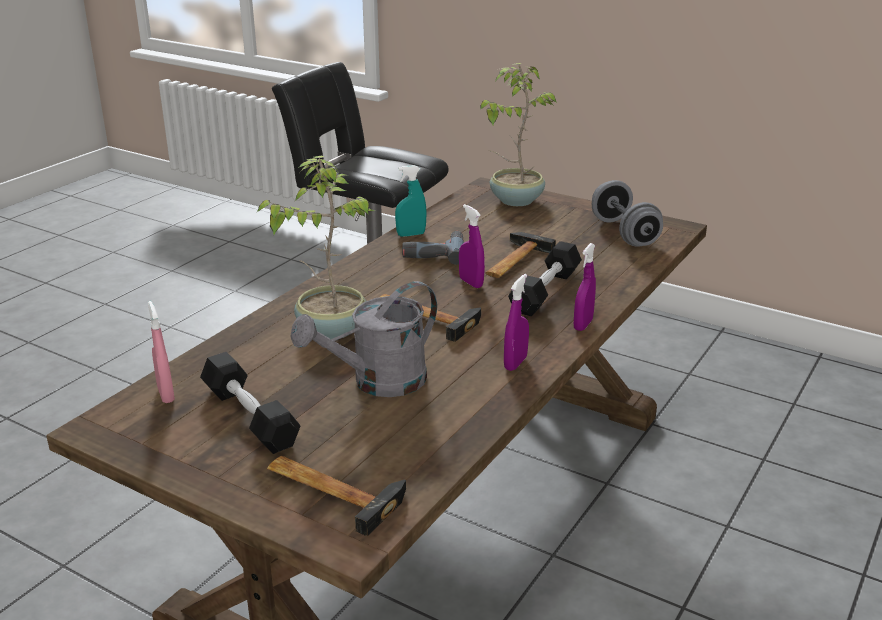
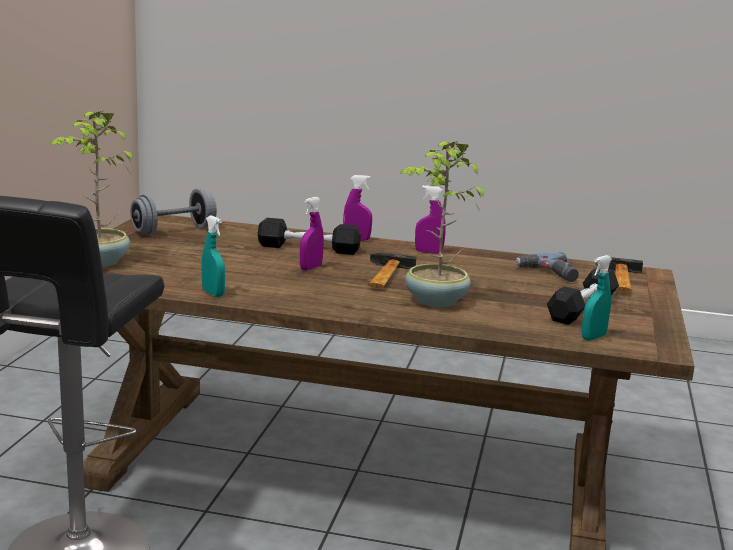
camera: 110 degrees left, 10 degrees down
pink spray bottle [148,301,175,403] -> turquoise spray bottle [582,255,612,341]
grey watering can [290,281,437,397] -> none
power drill [402,231,464,265] -> power drill moved to [515,253,579,282]
hammer [485,232,556,278] -> none

